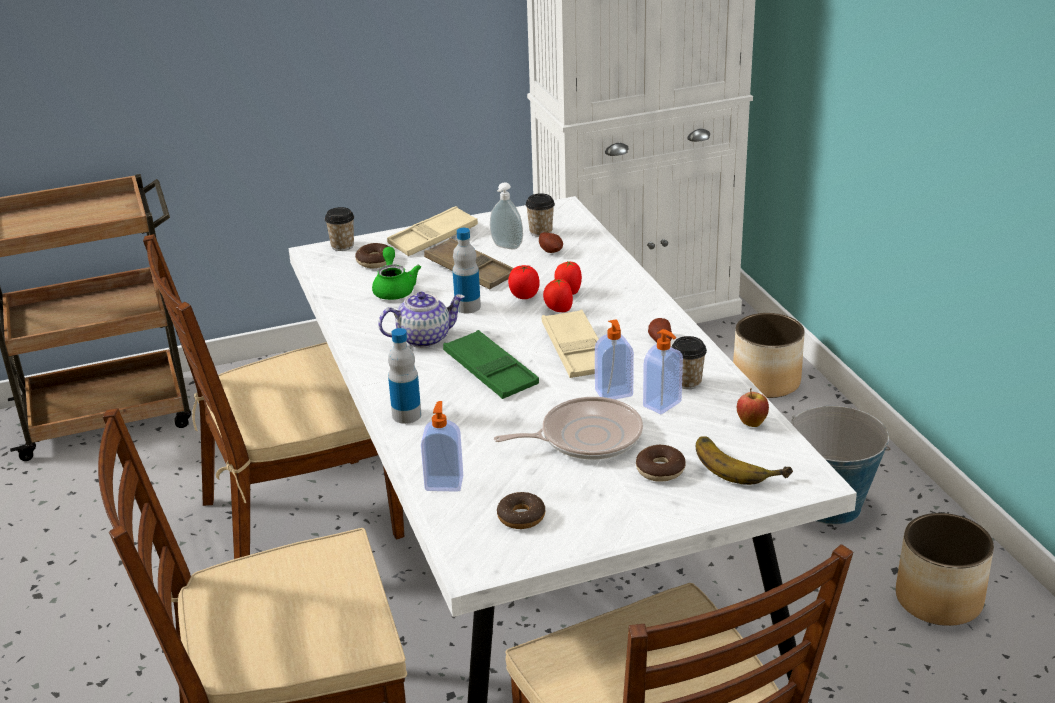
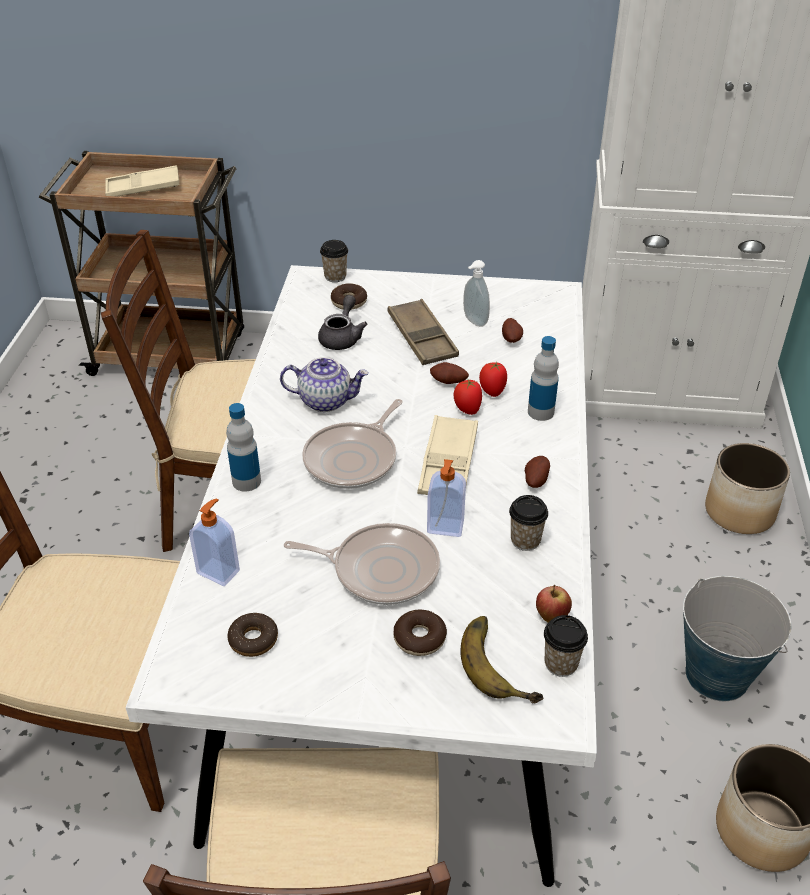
camera: 25 degrees right, 10 degrees up
green teapot [372,247,421,300] -> grey teapot [318,295,368,350]
beige tray [387,206,478,256] -> beige tray moved to [105,165,179,196]
green tray [443,330,539,399] -> frying pan [302,399,403,489]
bottle [453,228,481,313] -> bottle moved to [528,336,559,421]
tomato [508,265,540,299] -> potato [430,362,469,384]
cup [526,193,555,237] -> cup moved to [544,615,588,677]
soap dispenser [643,329,683,414] -> none

